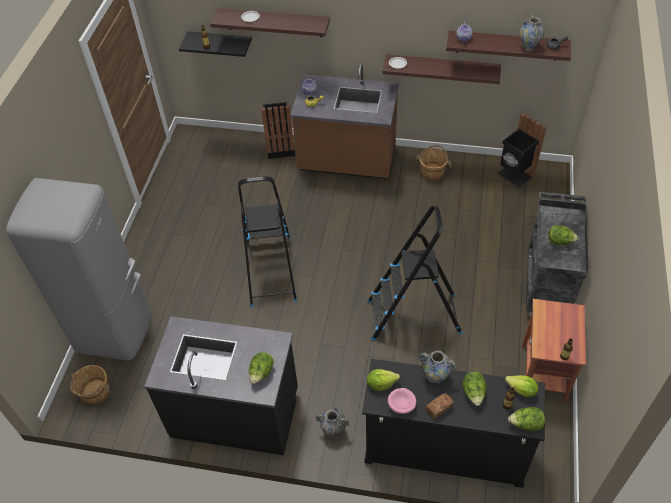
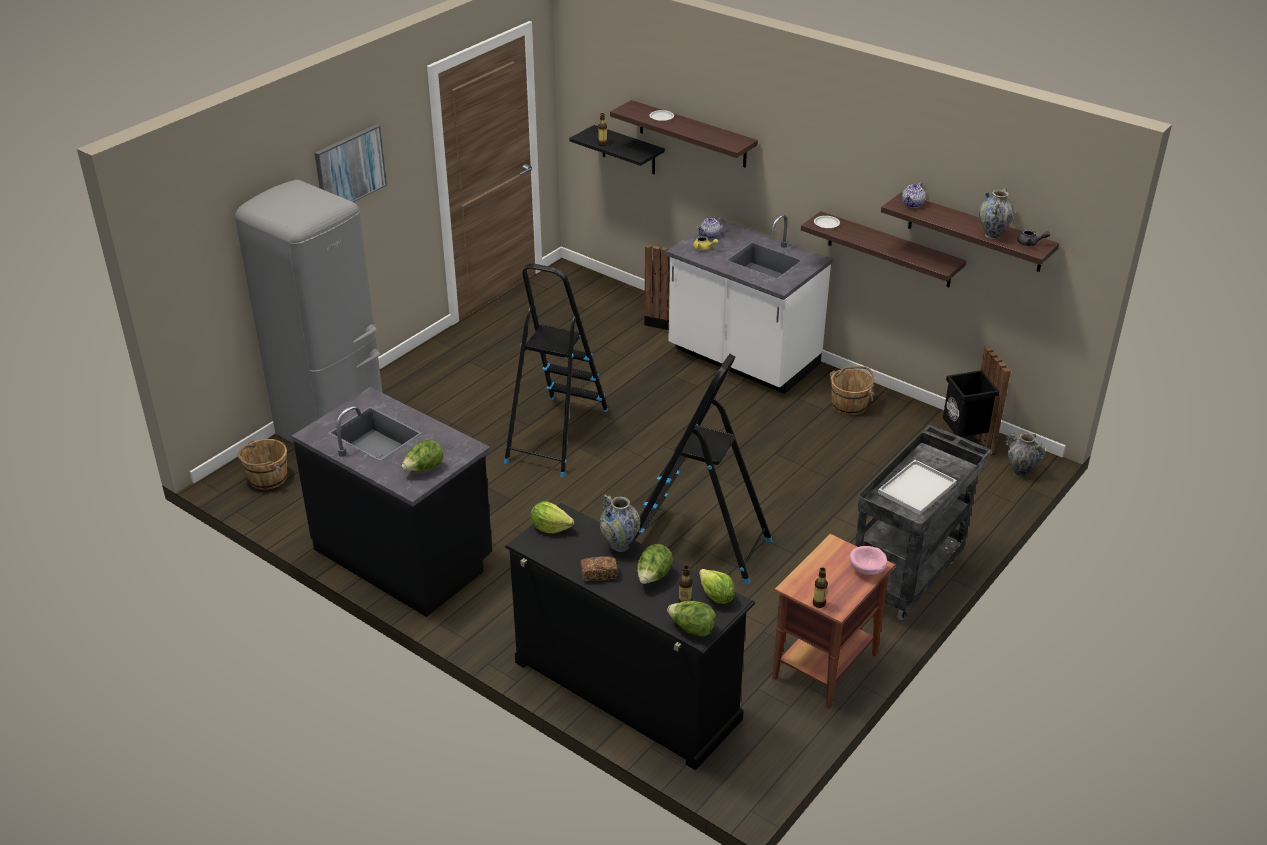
camera: 25 degrees right, 15 degrees down
brown counter [290,64,399,179] -> white counter [666,214,833,394]
vase [316,407,349,437] -> vase moved to [1005,433,1045,477]
pink bowl [388,388,416,414] -> pink bowl moved to [850,546,888,575]
lettuce [548,225,579,245] -> white tray [878,460,957,515]
none -> picture [315,124,387,202]

